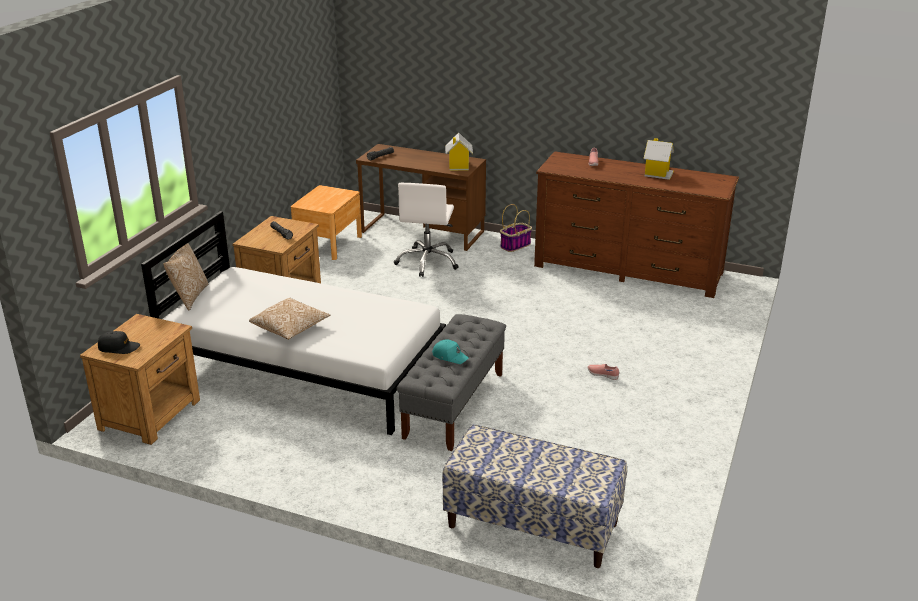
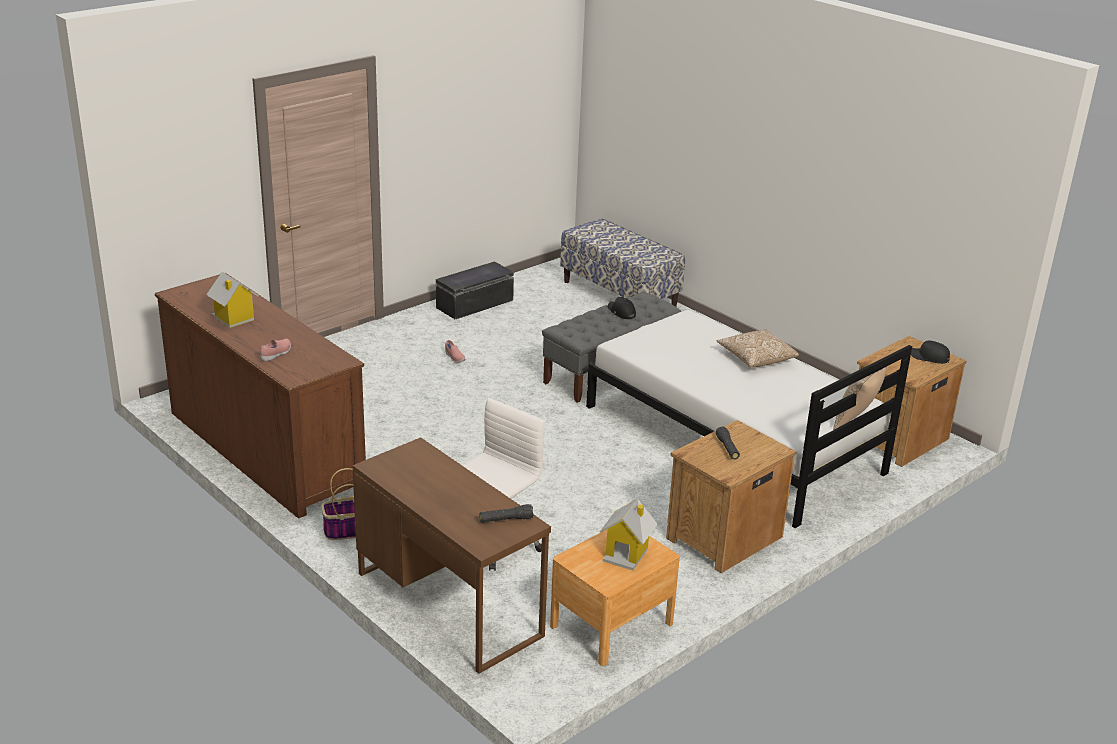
camera: 155 degrees left, 0 degrees up
turquoise cap [432,339,469,364] -> black cap [608,296,636,319]
toy house [445,133,473,171] -> toy house moved to [600,498,657,571]
none -> black storage box [436,261,514,319]

